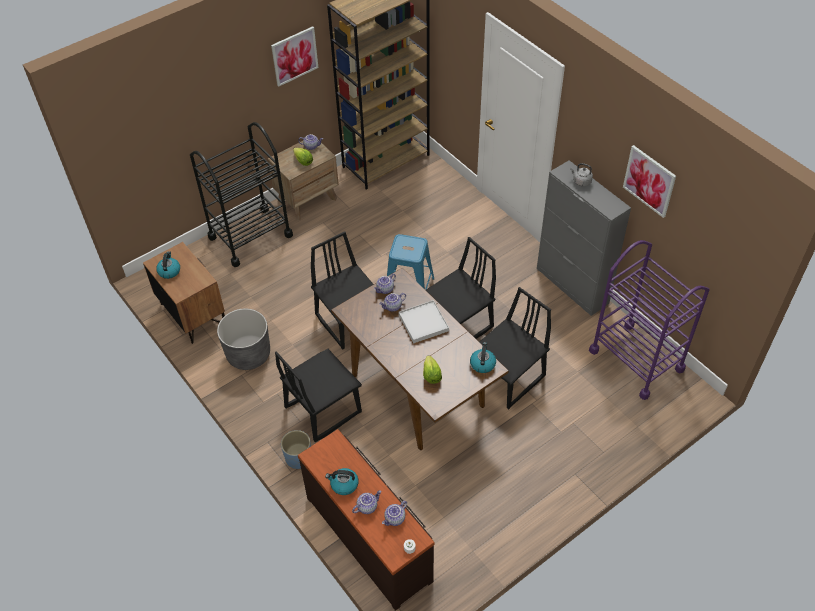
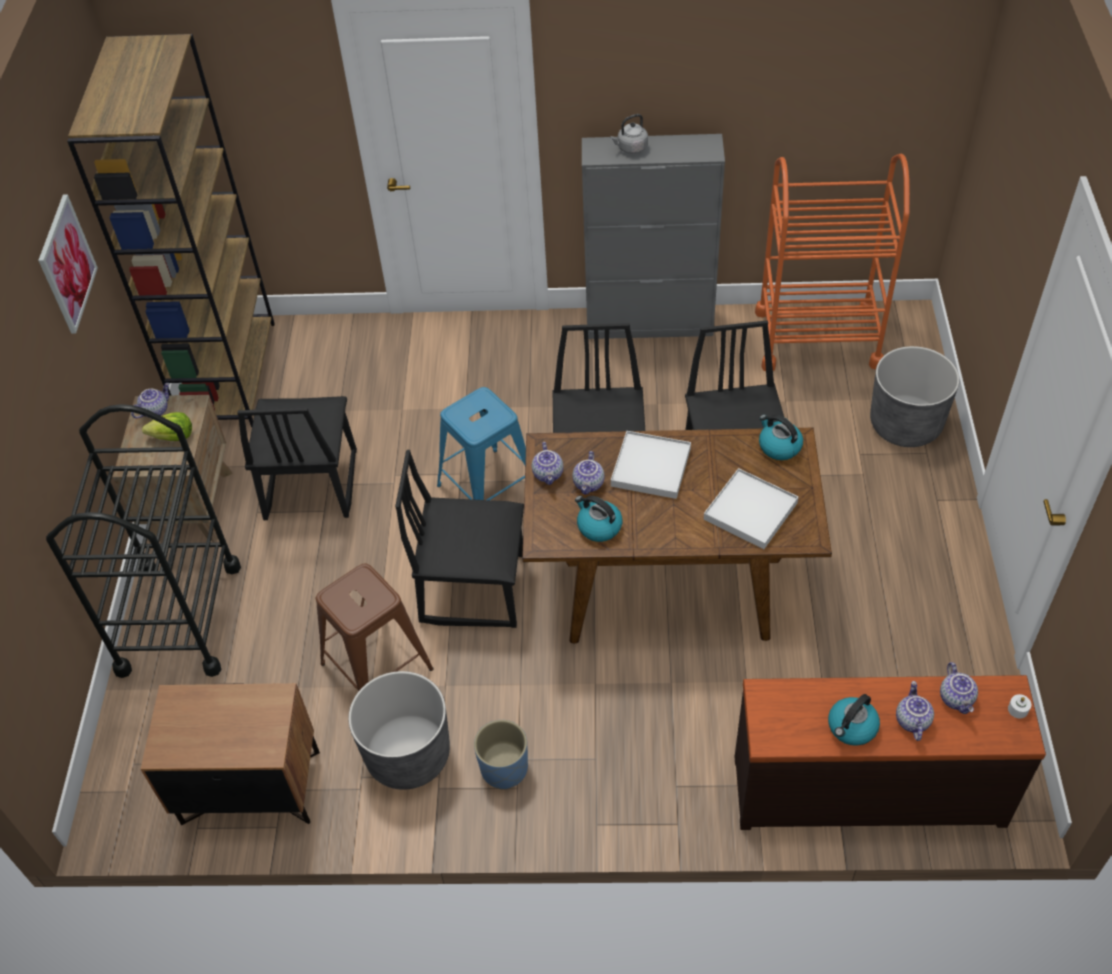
camera: 50 degrees left, 0 degrees up
kettle [156,252,180,279] -> kettle moved to [575,496,622,542]
black chair [275,349,362,442] -> black chair moved to [237,396,357,520]
blue planter [281,430,311,469] -> blue planter moved to [474,720,528,790]
lettuce [423,355,442,384] -> white tray [704,468,798,549]
purple cart [589,240,710,400] -> orange cart [755,154,910,371]
picture [623,145,676,218] -> none
none -> brown stool [316,563,433,691]
none -> grey planter [870,346,959,447]

